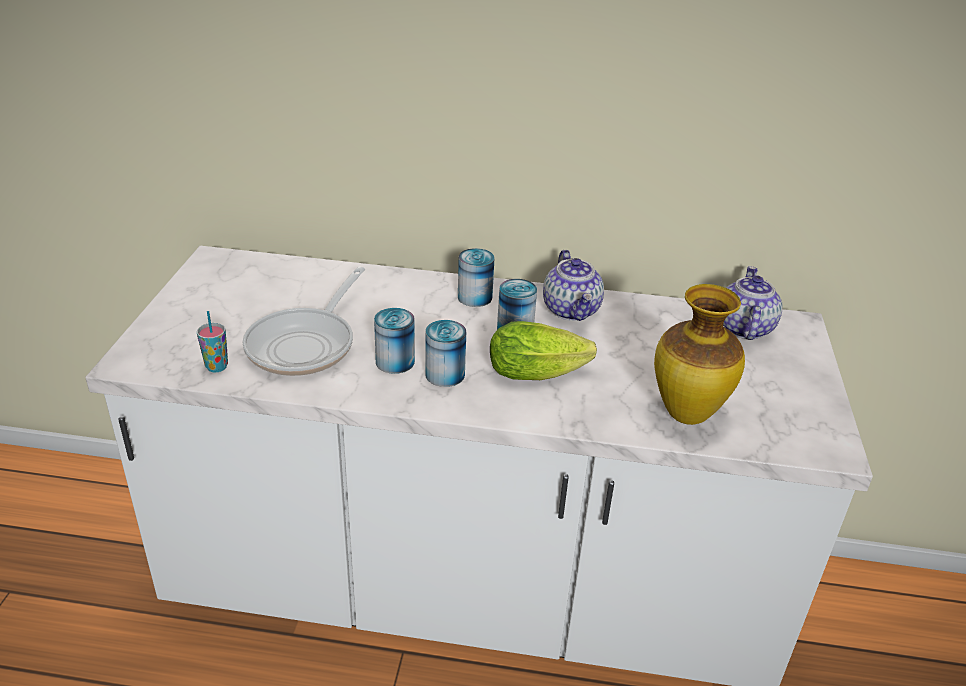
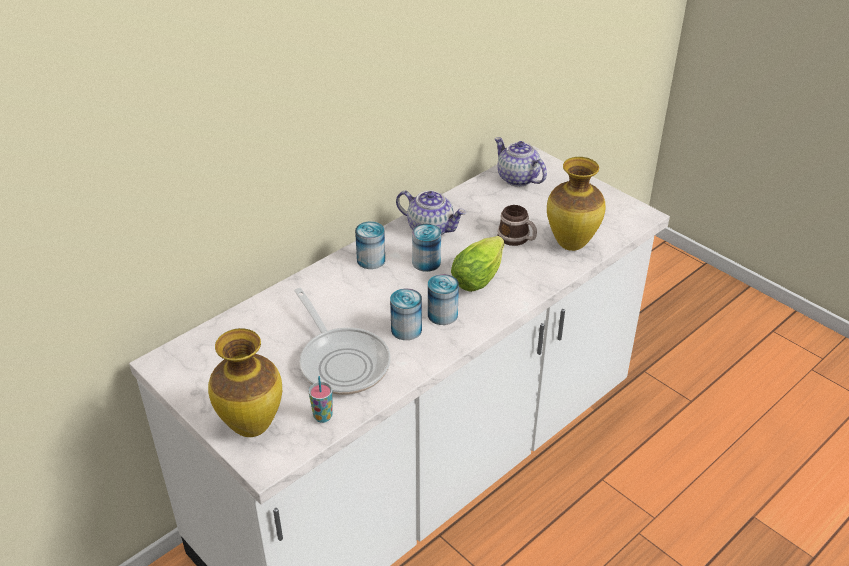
camera: 50 degrees left, 5 degrees up
none -> vase [208,328,282,437]
none -> mug [497,205,537,246]

